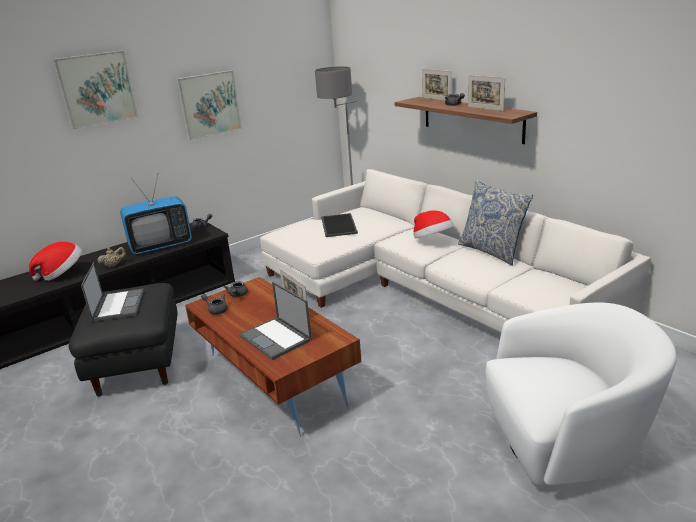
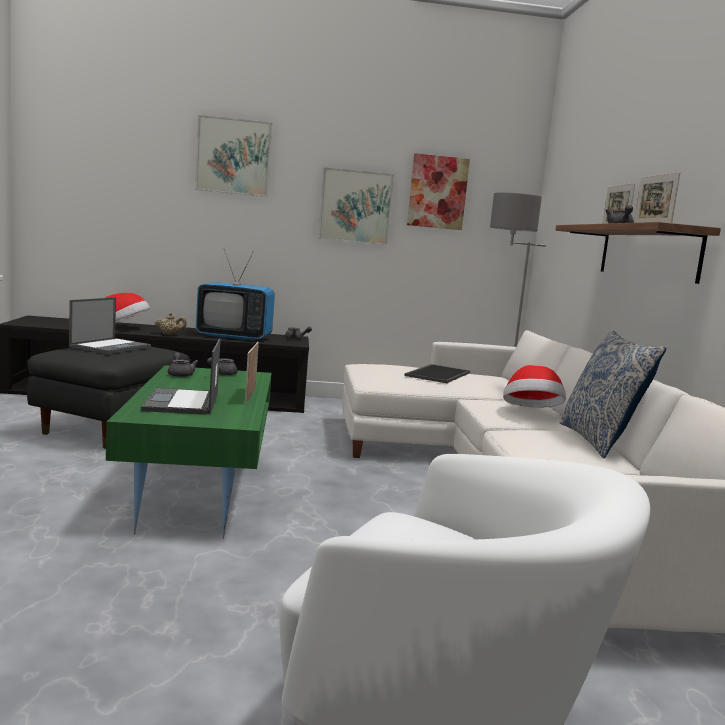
camera: 30 degrees right, 15 degrees down
brown coffee table [185,277,361,437] -> green coffee table [106,365,271,538]
none -> picture [407,153,470,230]

